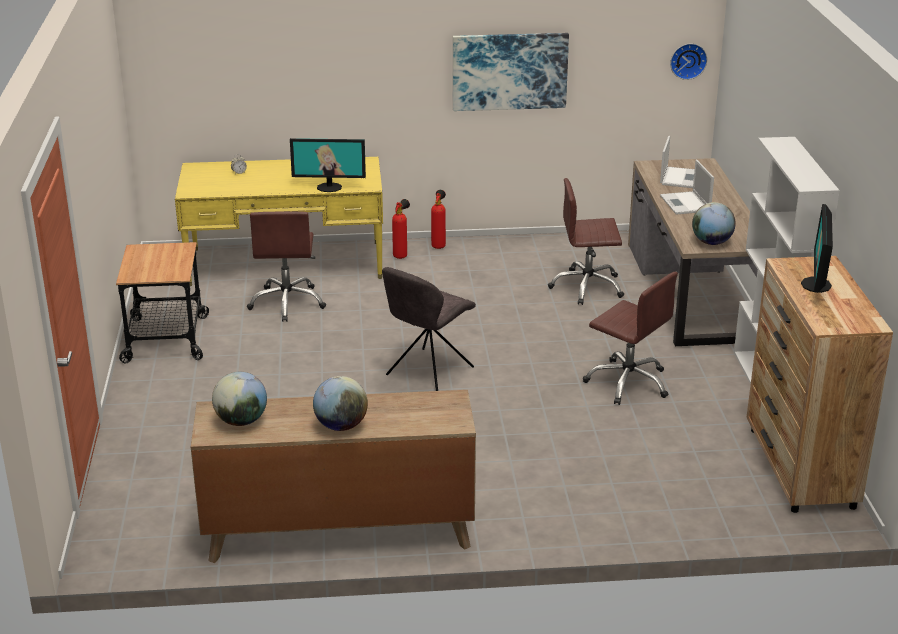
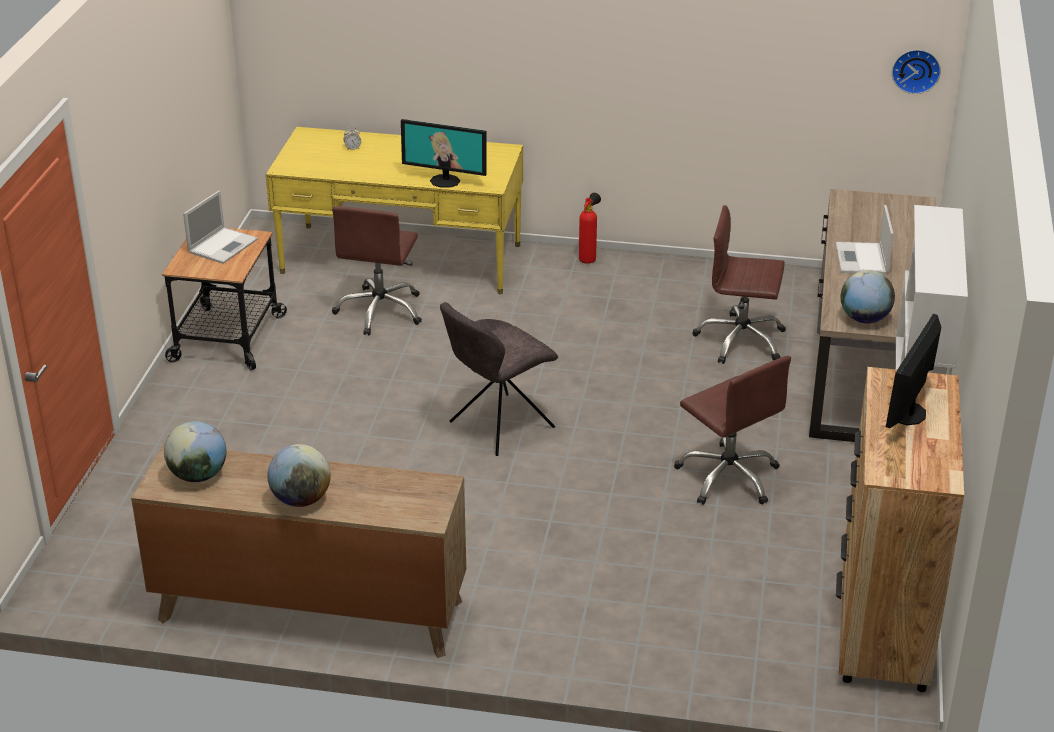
camera: 15 degrees right, 5 degrees up
fire extinguisher [392,199,410,259] -> none
picture [453,33,569,111] -> none
laptop [660,136,695,188] -> laptop moved to [183,190,258,264]

